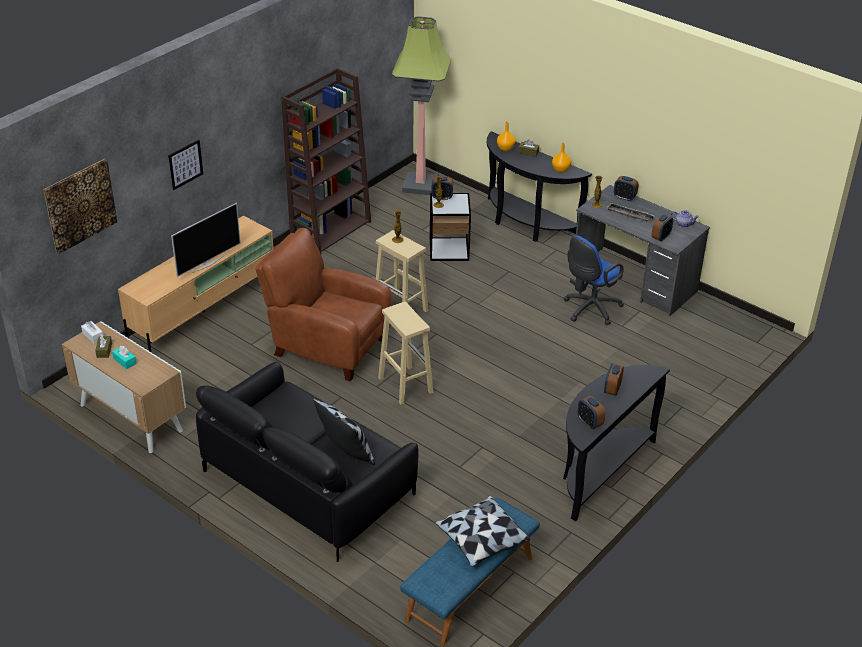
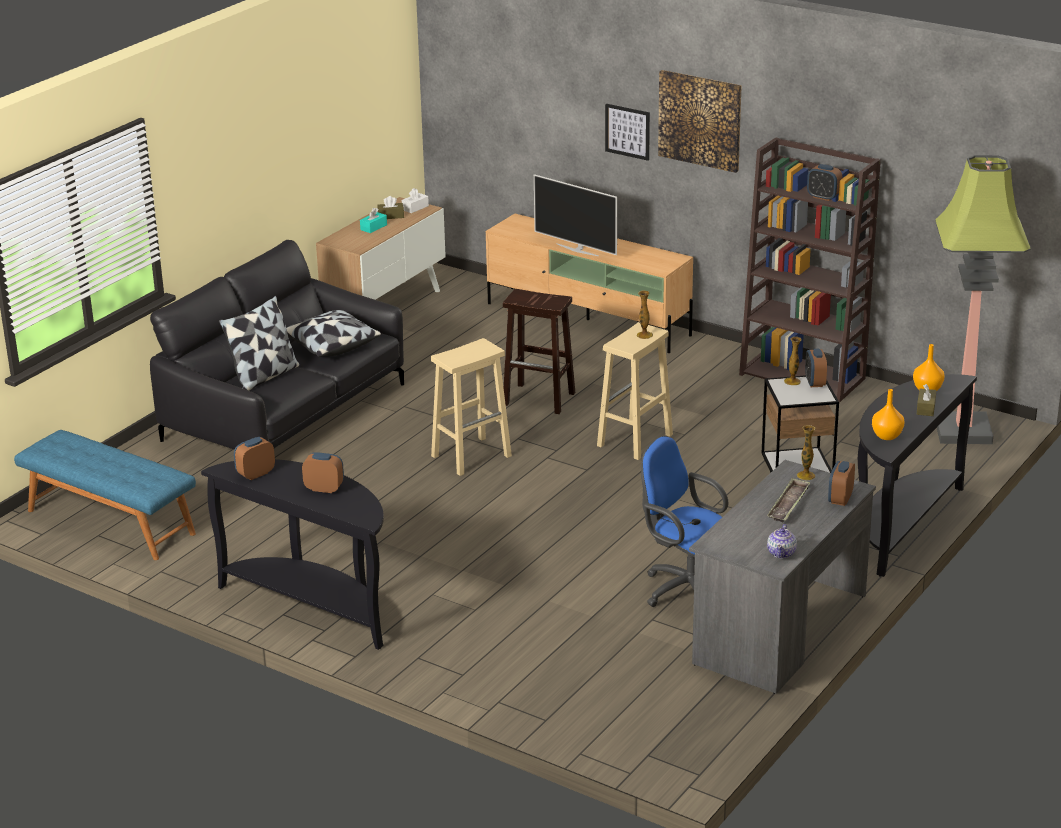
camera: 85 degrees right, 10 degrees down
picture [43,159,117,254] -> picture moved to [658,70,742,173]
brown armchair [255,228,392,381] -> brown stool [503,289,575,414]
pillow [435,496,530,567] -> pillow moved to [286,310,381,357]
alarm clock [651,214,673,242] -> alarm clock moved to [807,164,842,201]

